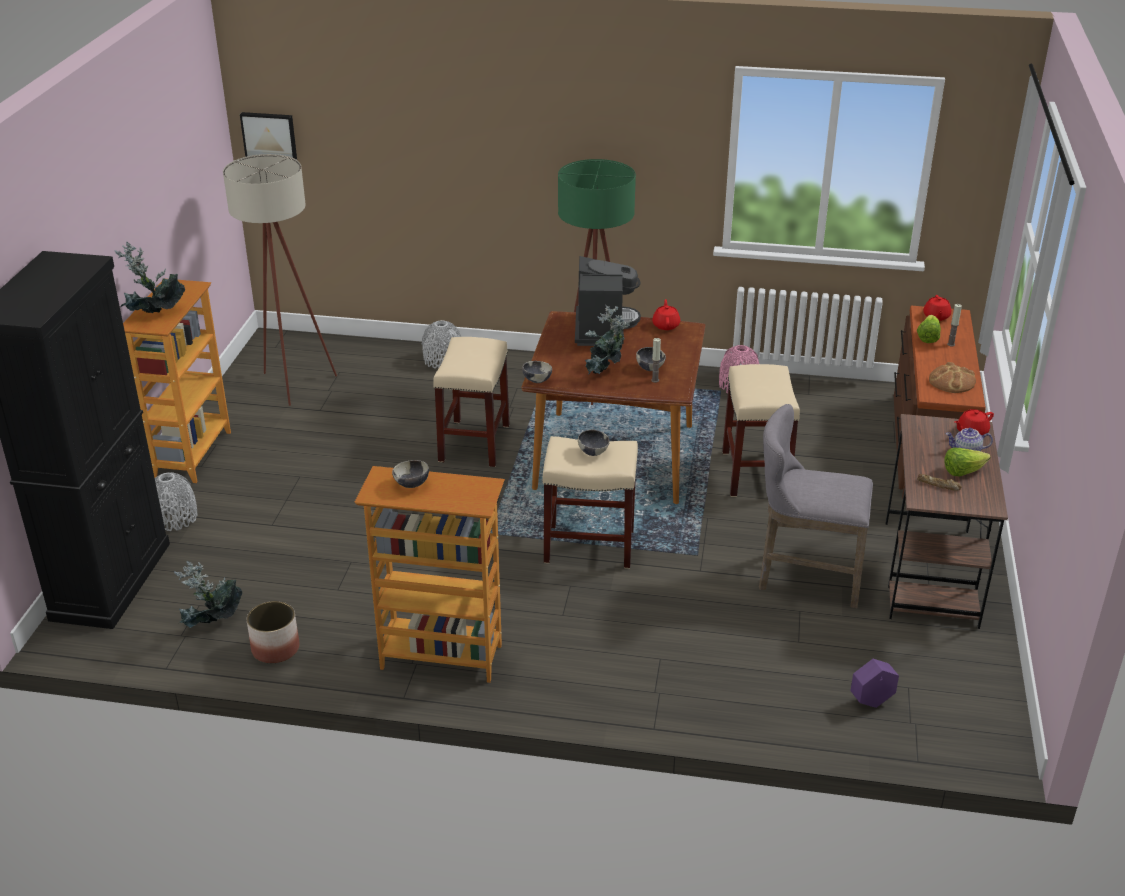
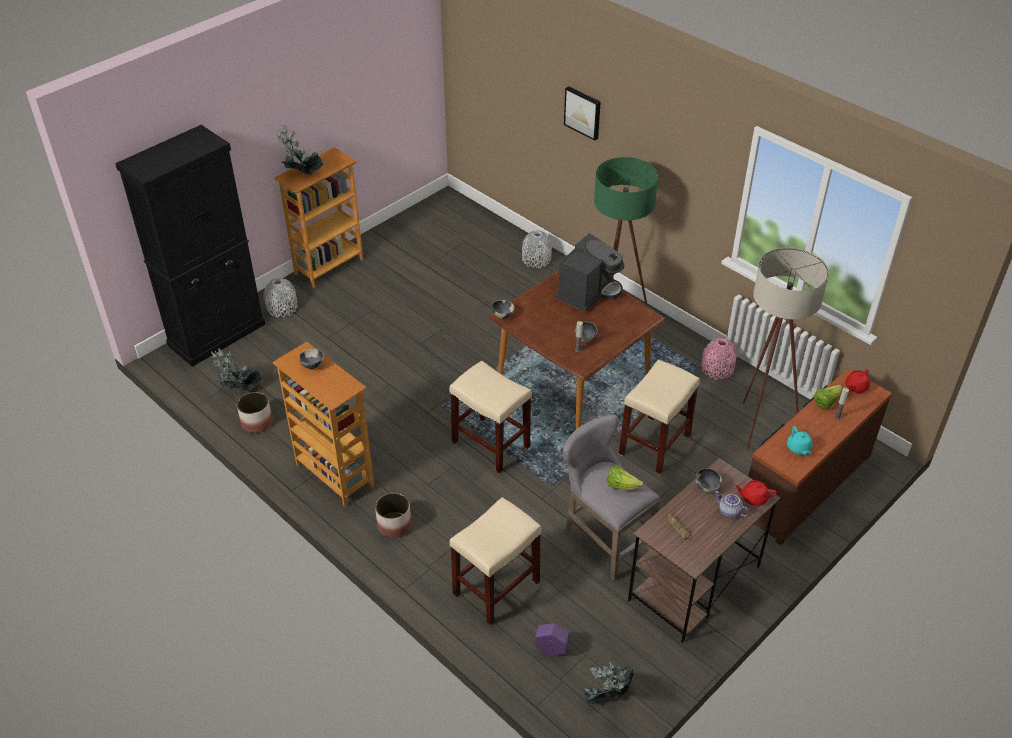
camera: 35 degrees right, 10 degrees up
beige floor lamp [223,154,337,406] -> beige floor lamp moved to [743,247,829,449]
picture [240,112,297,160] -> picture moved to [564,86,601,141]
beige stool [433,337,510,467] -> beige stool moved to [450,497,542,625]
bowl [578,429,610,456] -> bowl moved to [696,468,722,493]
potted plant [585,306,633,374] -> potted plant moved to [581,662,634,705]
red teapot [652,299,680,330] -> none
bread [929,362,976,393] -> turquoise teapot [787,426,813,455]
lettuce [944,448,991,476] -> lettuce moved to [607,466,644,490]
none -> planter [375,493,412,538]

